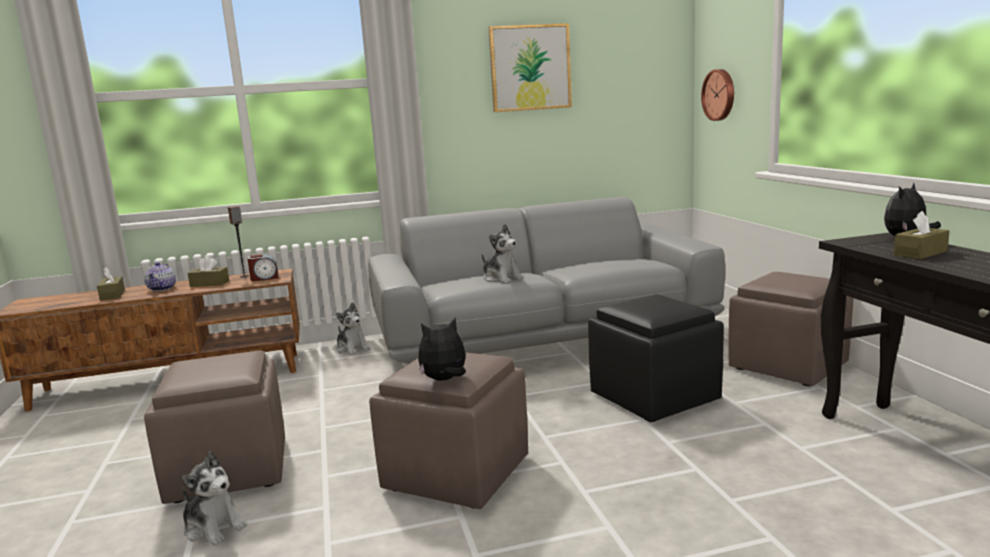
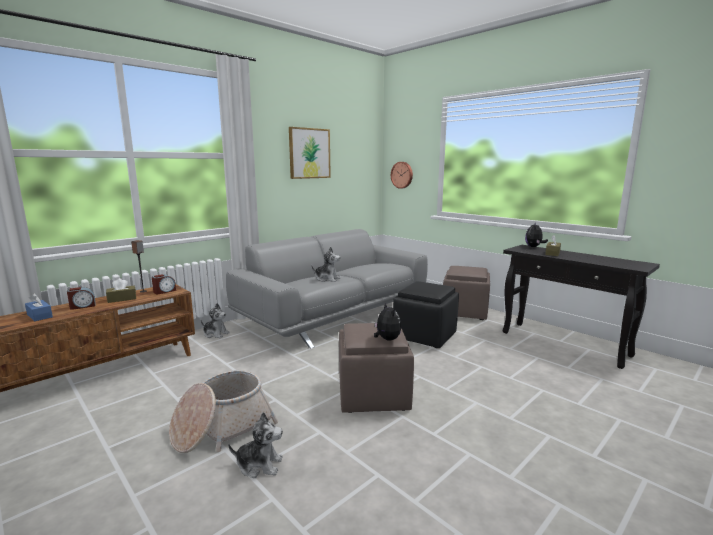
camera: 30 degrees left, 0 degrees up
brown tissue box [97,267,125,301] -> blue tissue box [25,293,53,321]
brown ottoman [144,351,285,504] -> basket [169,370,278,453]
teapot [145,262,176,291] -> alarm clock [67,287,96,310]
plush toy [418,317,466,381] -> plush toy turned 120 degrees clockwise [374,302,401,341]

